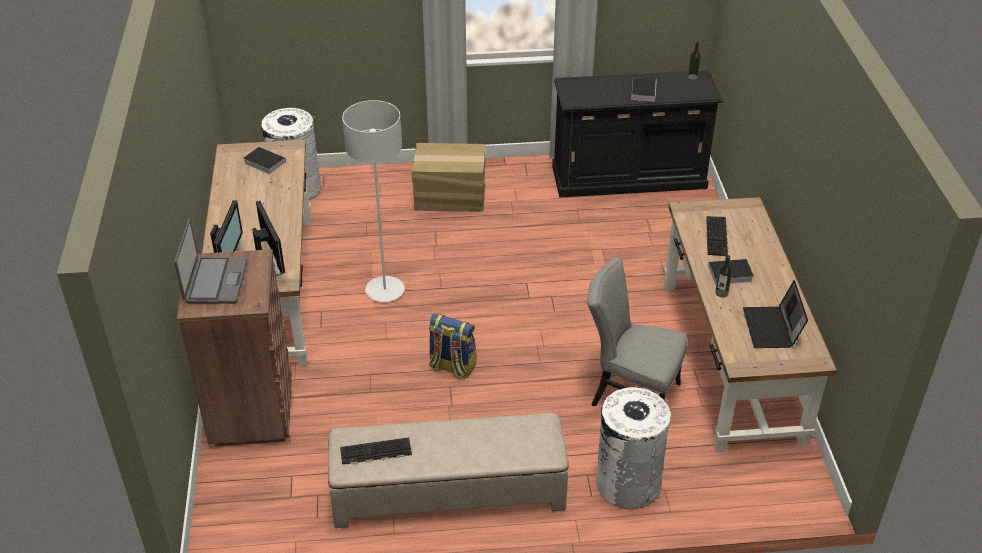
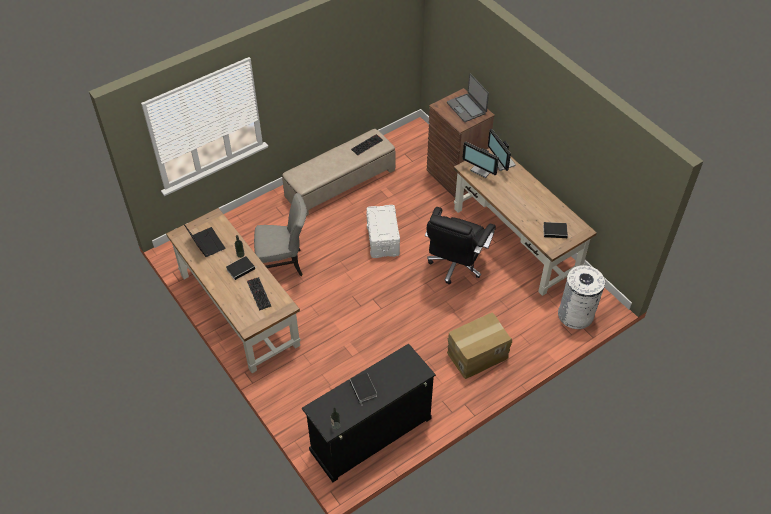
camera: 150 degrees right, 10 degrees up
grey floor lamp [342,100,405,302] -> black office chair [425,207,496,284]
backpack [429,313,476,378] -> white storage box [366,205,400,258]
white trash can [596,387,671,509] -> none

